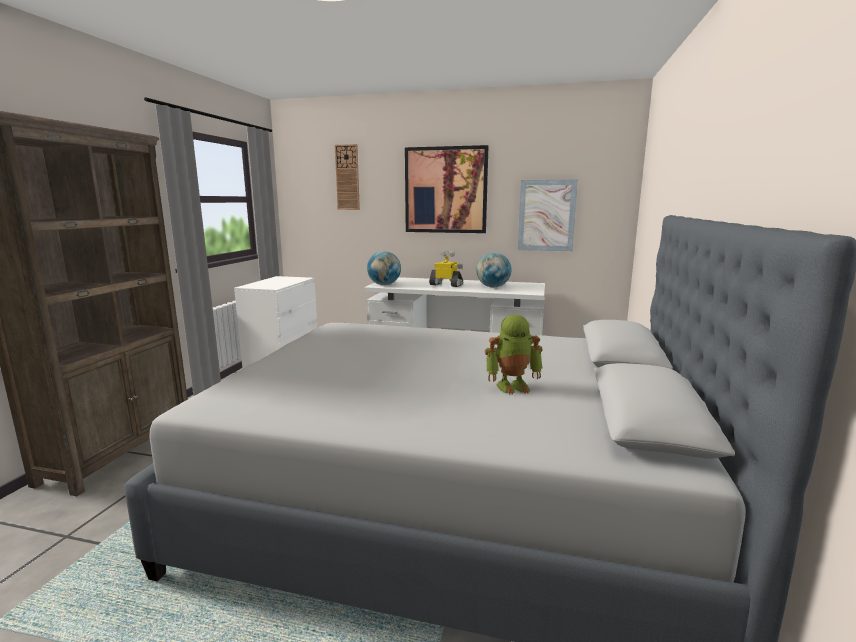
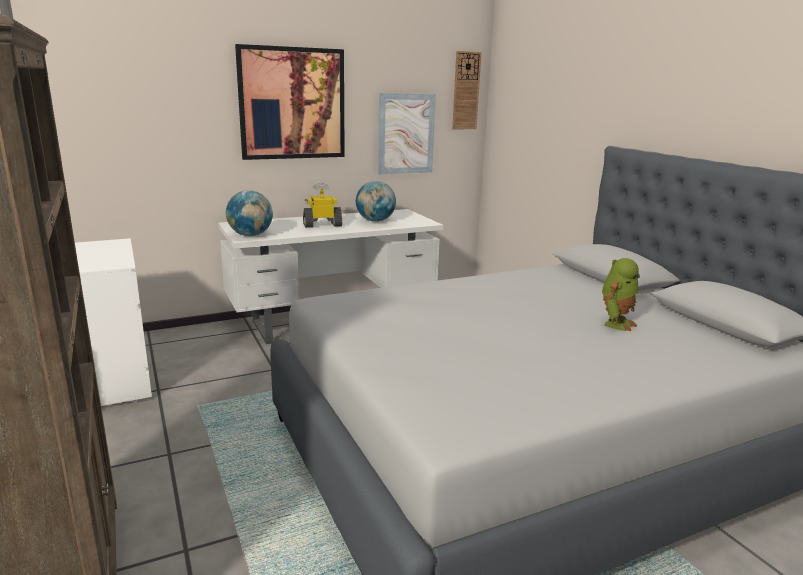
camera: 40 degrees left, 5 degrees up
wall clock [335,144,360,210] -> wall clock moved to [452,51,482,129]

